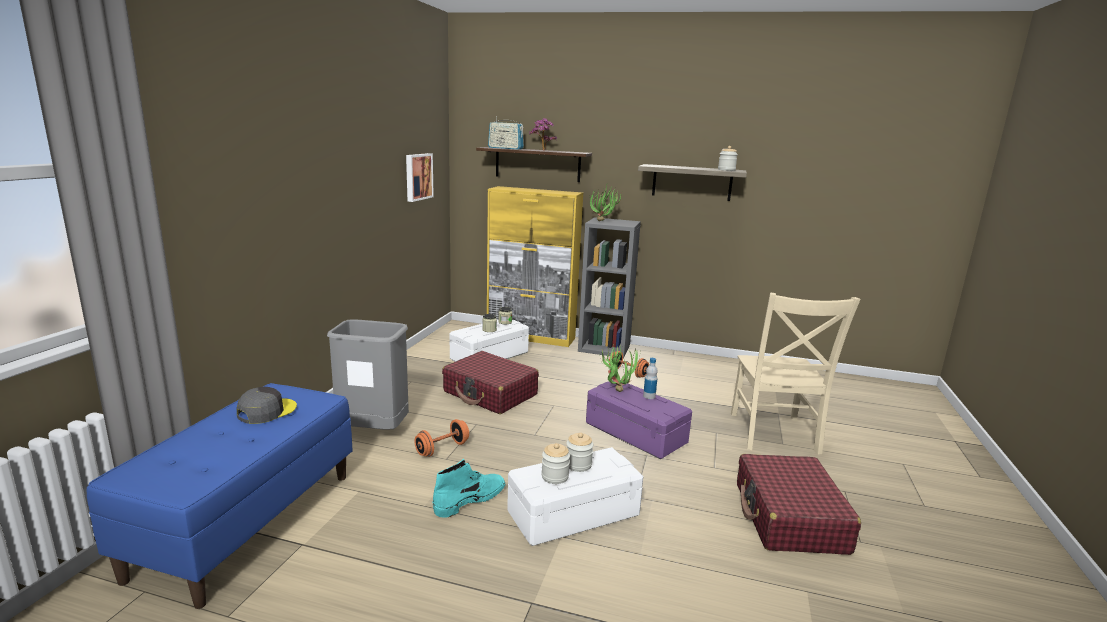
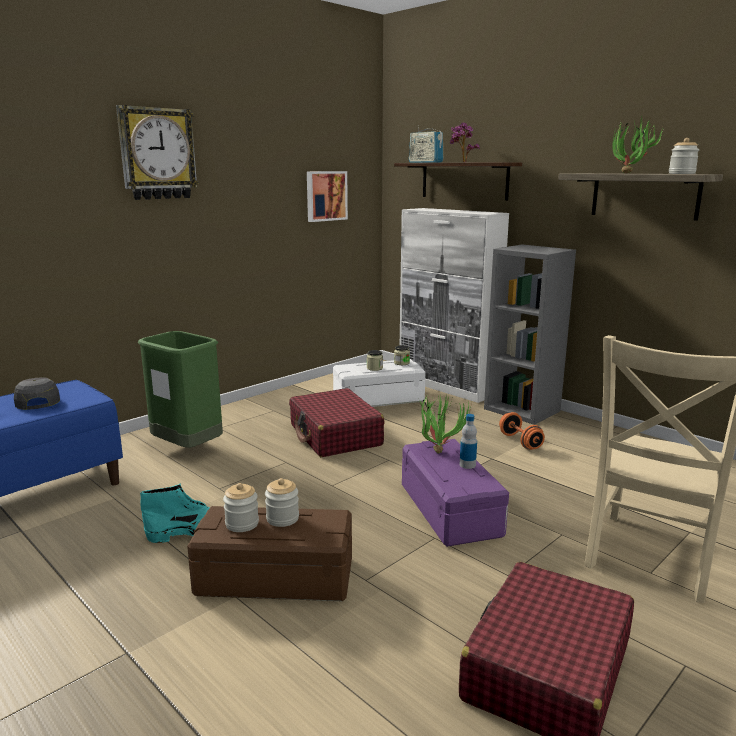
camera: 30 degrees right, 0 degrees up
grey cap [237,387,297,424] -> grey cap turned 90 degrees counterclockwise [14,377,60,410]
grey trash can [327,319,409,430] -> green trash can [138,331,223,448]
orange dumbbell [414,419,469,457] -> none
yellow cabinet [487,186,583,347] -> white cabinet [400,208,509,403]
white storage box [507,447,643,546] -> brown storage box [187,506,352,601]
potted plant [589,185,622,221] -> potted plant moved to [612,117,664,174]
none -> wall clock [116,105,199,200]

